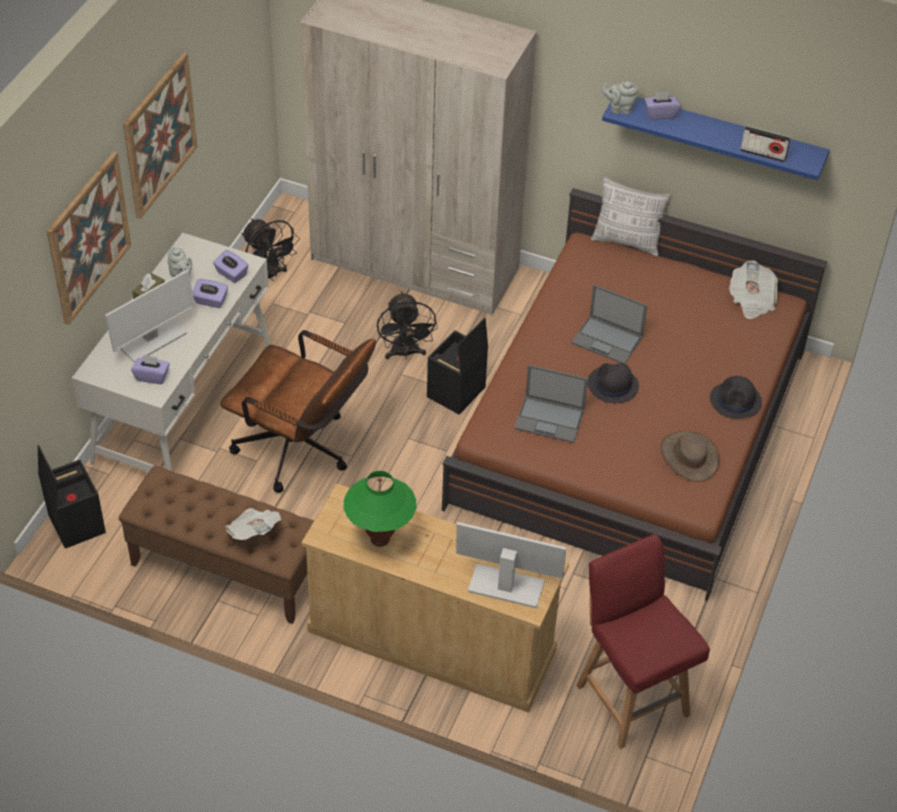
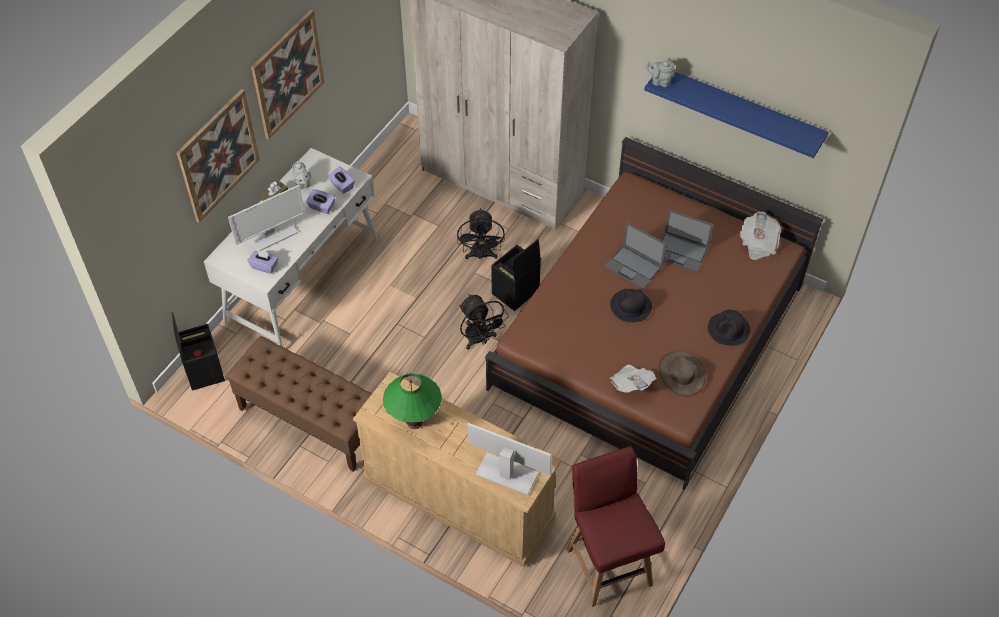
camera: 10 degrees right, 5 degrees up
brown office chair [220,330,376,493] -> none
newspaper [225,508,282,540] -> newspaper moved to [609,365,656,392]
black fan [241,219,300,281] -> black fan moved to [459,294,509,350]
laptop [514,365,588,443] -> laptop moved to [661,209,714,272]
pillow [591,177,670,257] -> none
purple tissue box [644,92,680,120] -> none
radio [740,126,791,162] -> none

